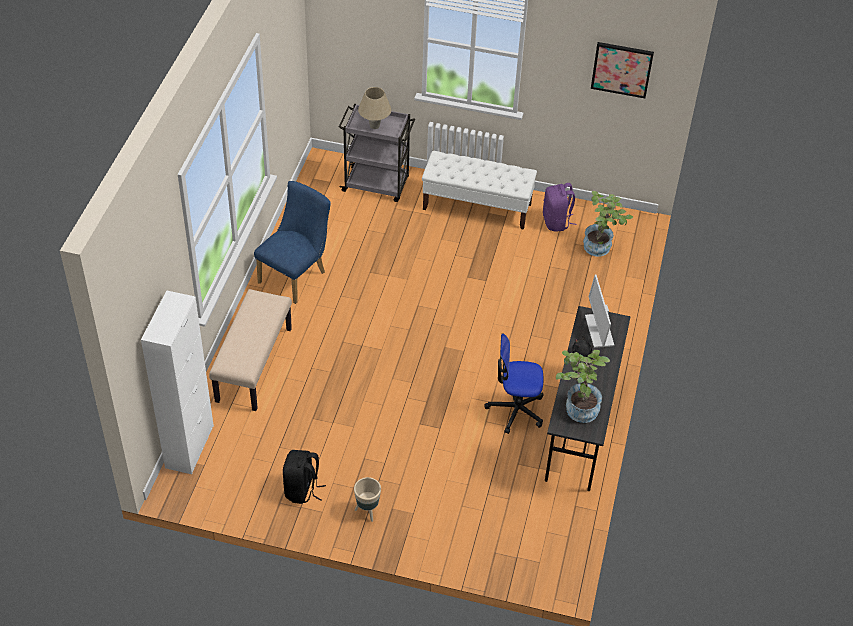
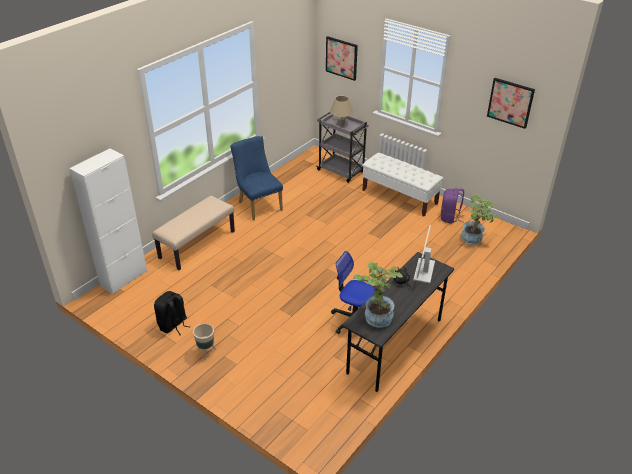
camera: 25 degrees right, 10 degrees down
blue chair [254,181,331,304] -> blue chair turned 90 degrees counterclockwise [230,136,283,221]
none -> picture [326,36,358,81]

